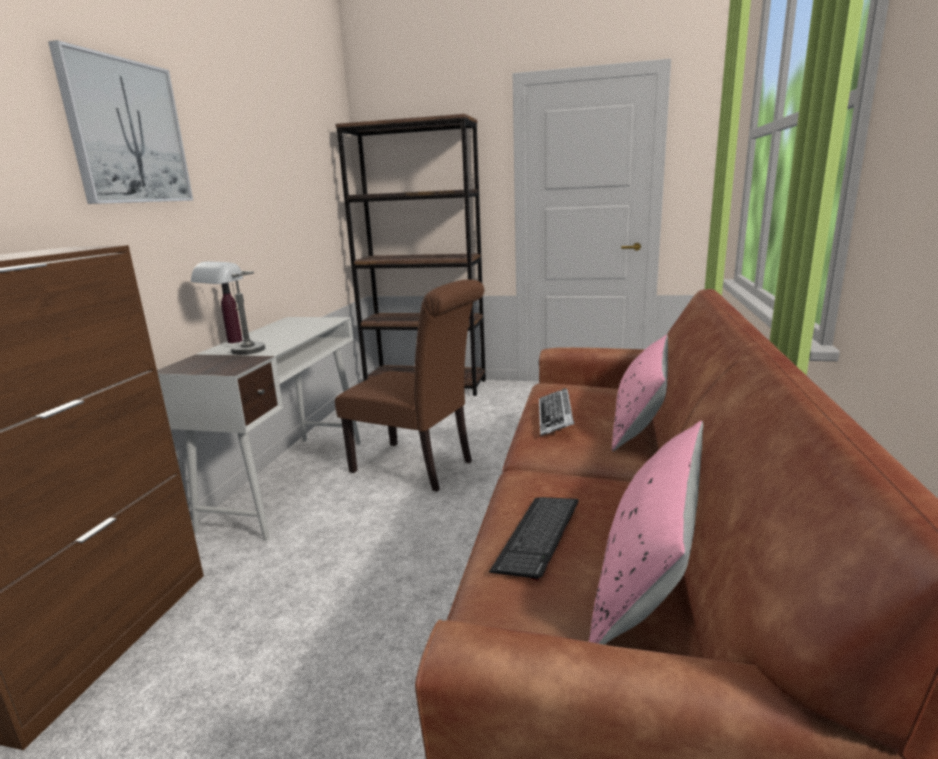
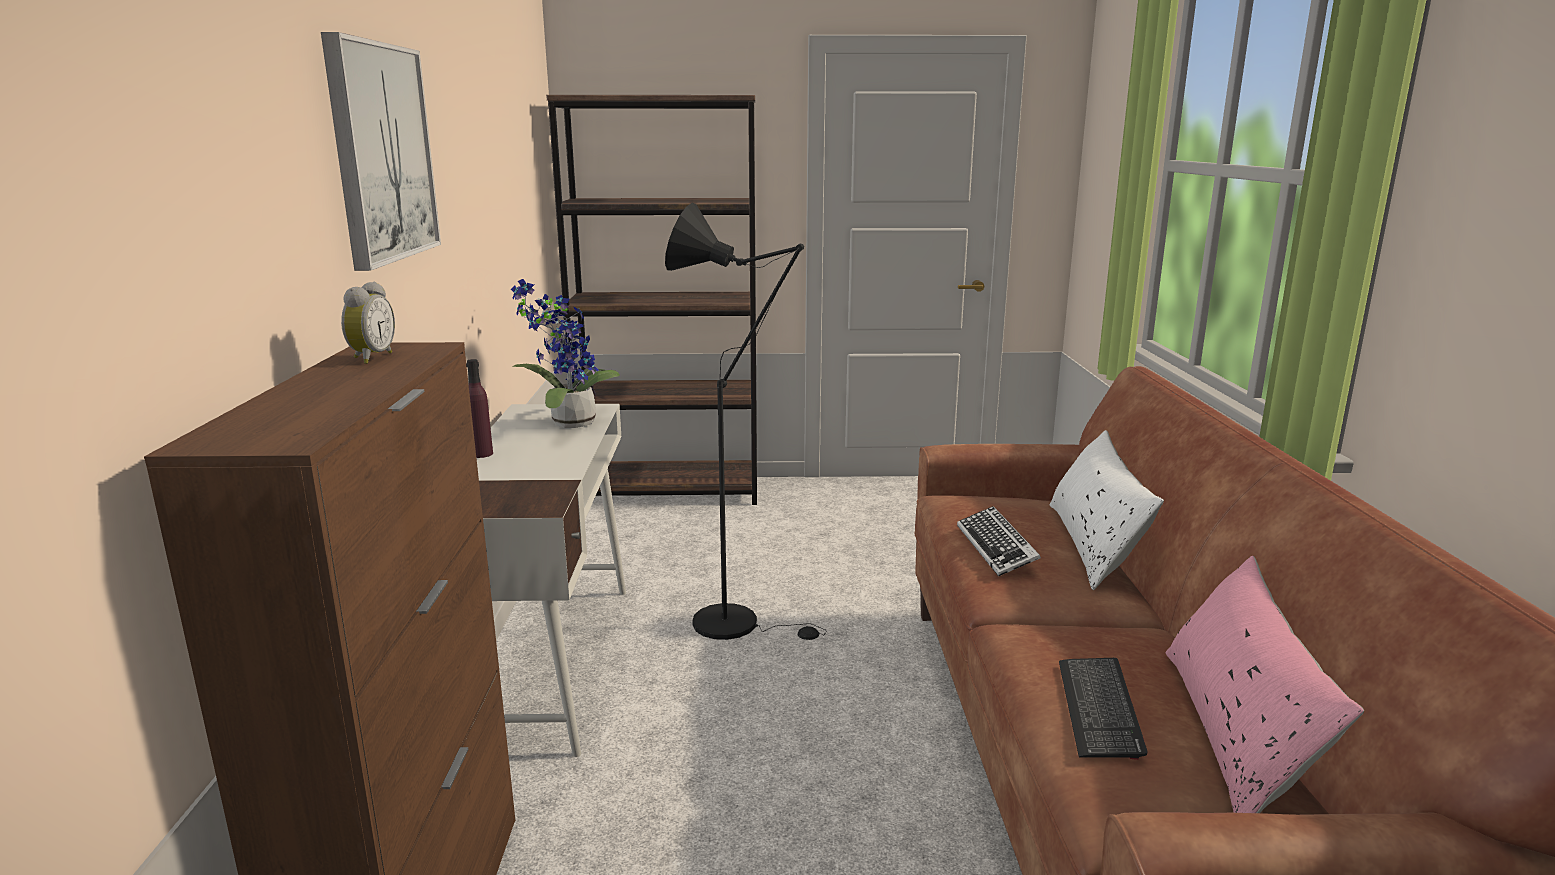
camera: 15 degrees left, 0 degrees up
grey table lamp [191,261,265,355] -> none
brown chair [335,279,484,492] -> black floor lamp [665,203,826,640]
pink pillow [612,335,668,451] -> white pillow [1050,430,1164,590]
none -> alarm clock [341,282,395,364]
none -> potted plant [511,279,620,428]

